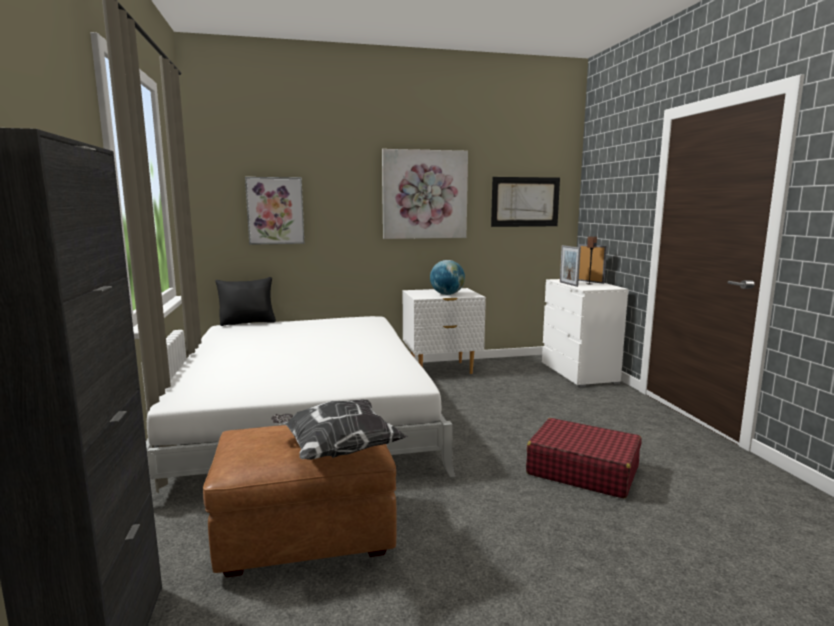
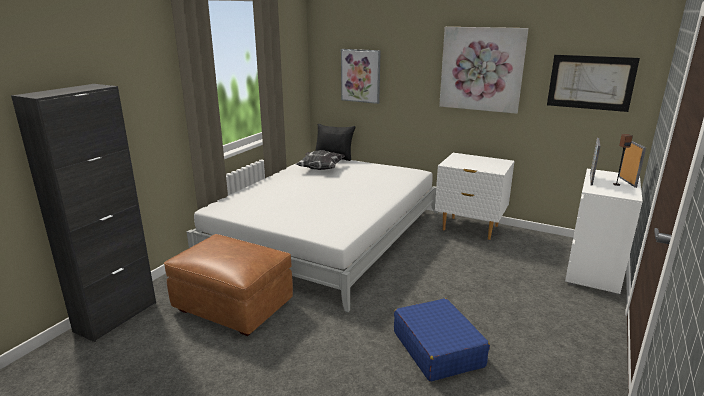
camera: 40 degrees right, 10 degrees up
pillow [271,400,408,460] -> pillow moved to [296,150,345,170]
globe [430,260,465,295] -> none
red suitcase [526,418,641,499] -> blue suitcase [394,298,490,382]

